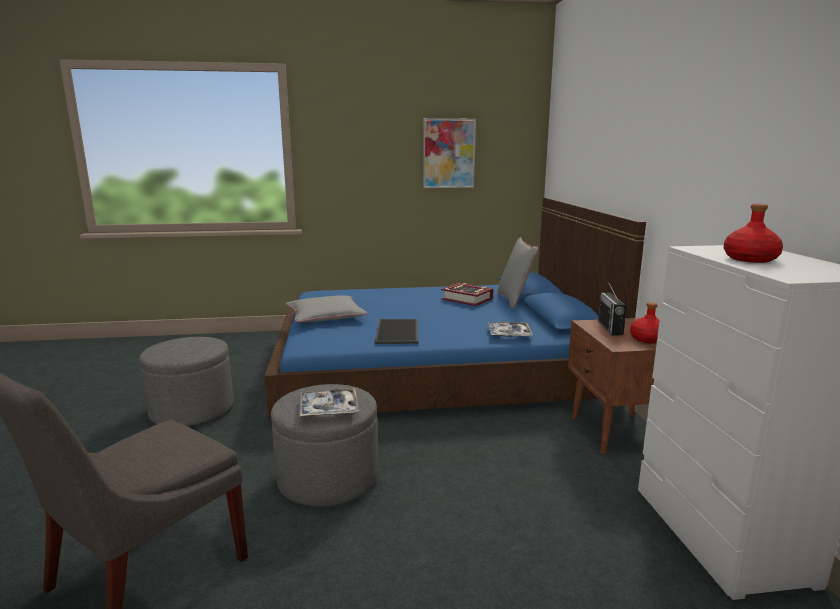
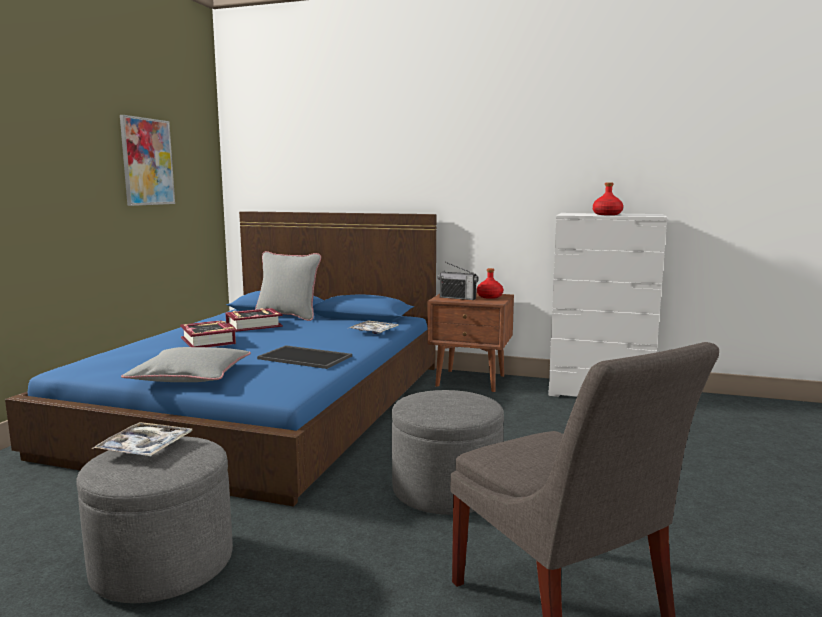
camera: 65 degrees left, 5 degrees down
tray [299,388,359,417] -> tray moved to [91,422,192,456]
none -> book [180,320,236,347]

